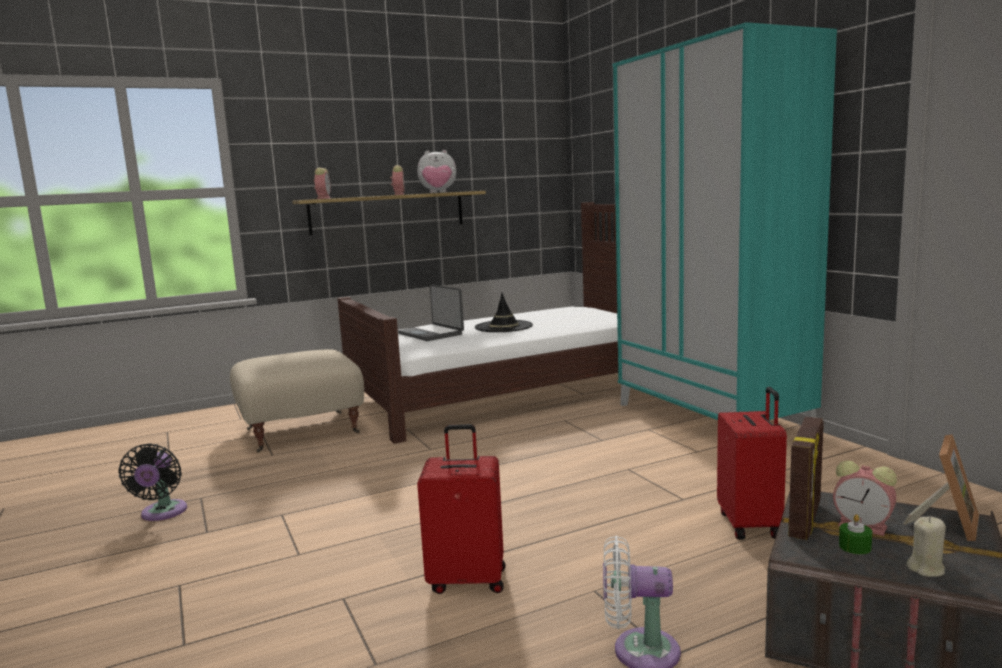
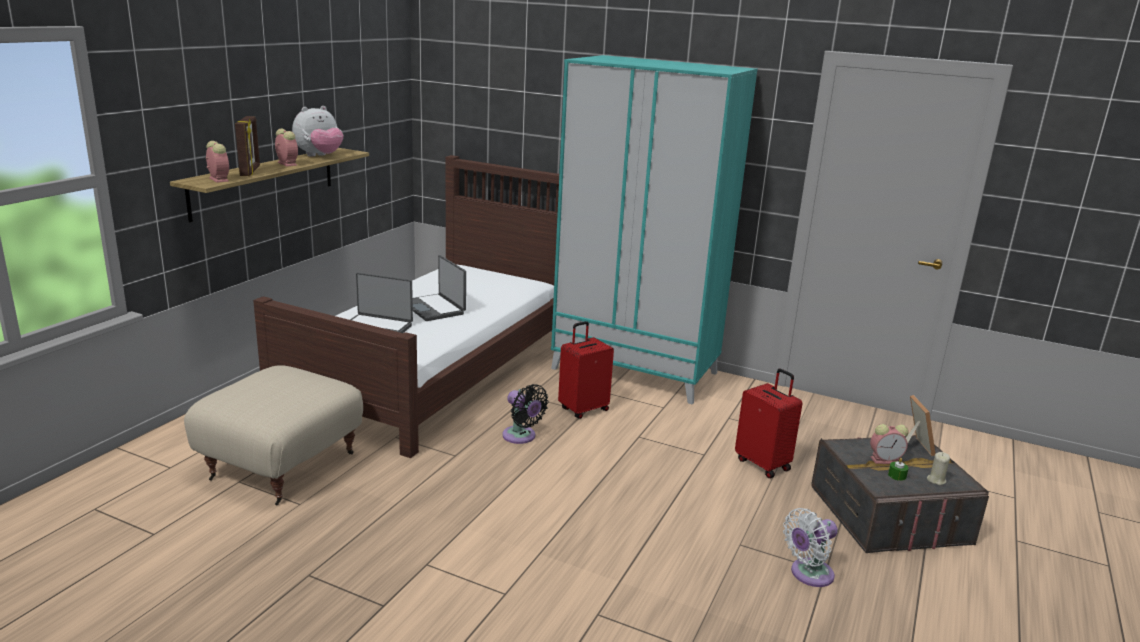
camera: 40 degrees left, 10 degrees up
black fan [118,444,187,521] -> black fan moved to [502,384,549,444]
red suitcase [417,424,505,594] -> red suitcase moved to [558,321,614,419]
black hat [475,293,533,332] -> laptop [413,255,466,321]
picture frame [788,417,824,540] -> picture frame moved to [235,116,260,176]

